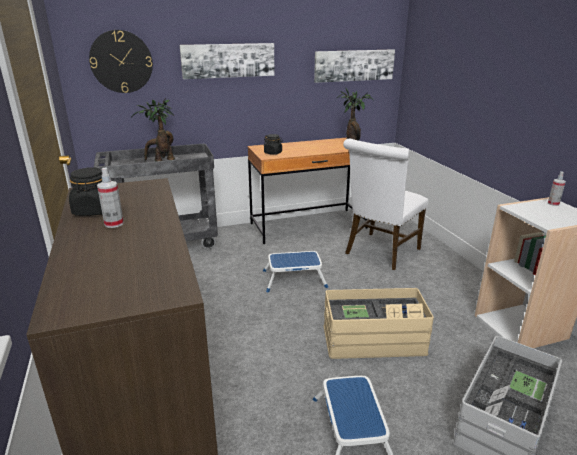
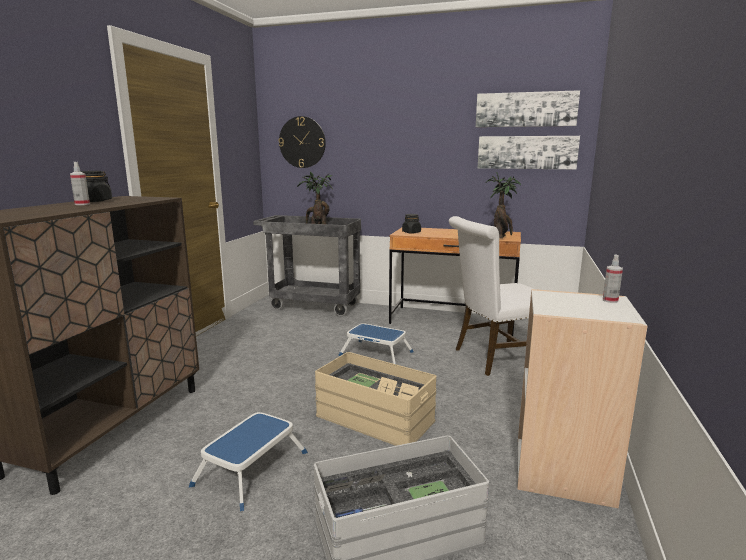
camera: 35 degrees right, 10 degrees down
picture [180,43,275,79] -> picture moved to [476,90,580,127]

